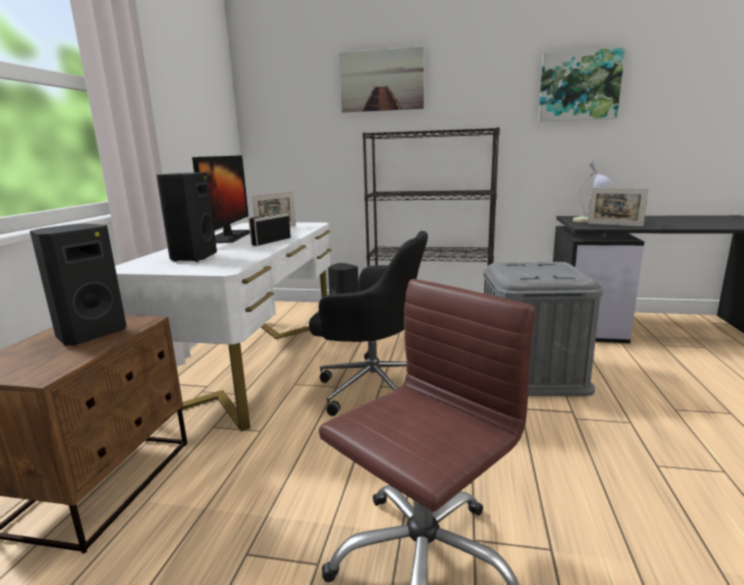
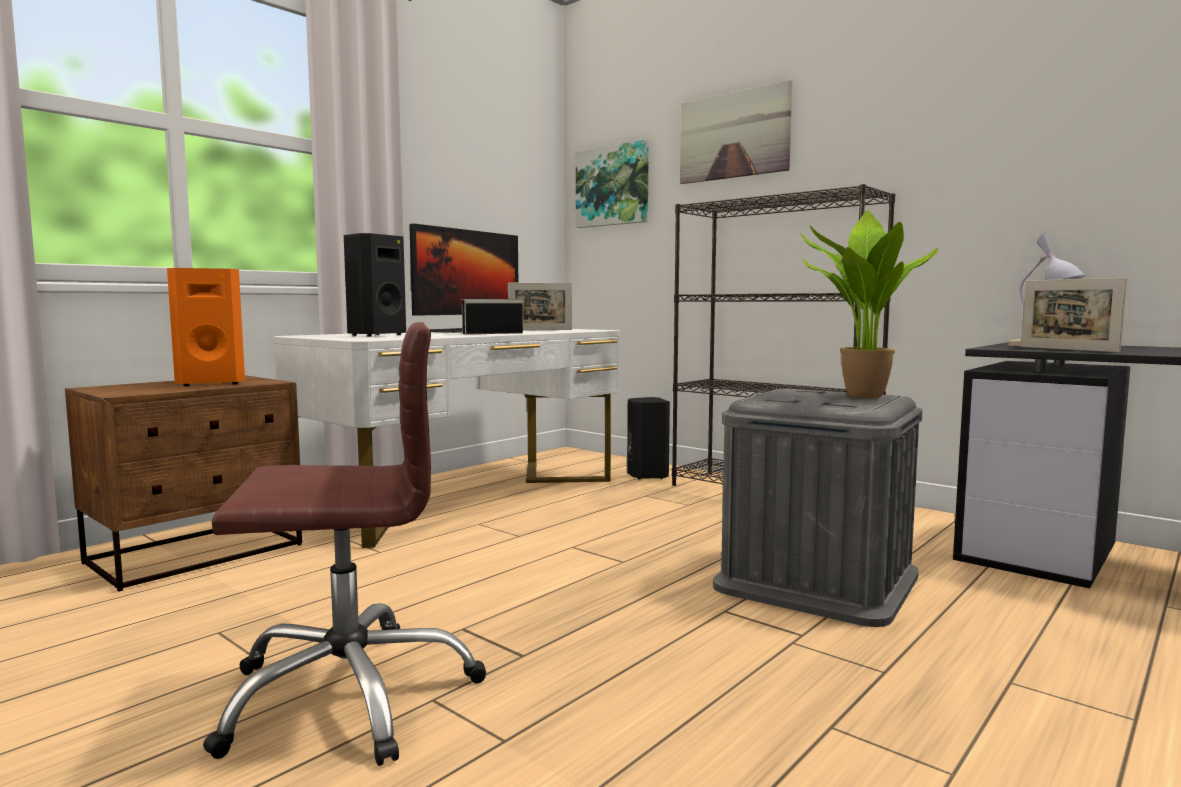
camera: 30 degrees right, 10 degrees down
black speaker [30,224,127,345] -> orange speaker [167,268,245,386]
black office chair [309,231,428,416] -> none
picture [538,47,625,122] -> picture moved to [576,140,649,228]
none -> potted plant [799,211,939,398]

